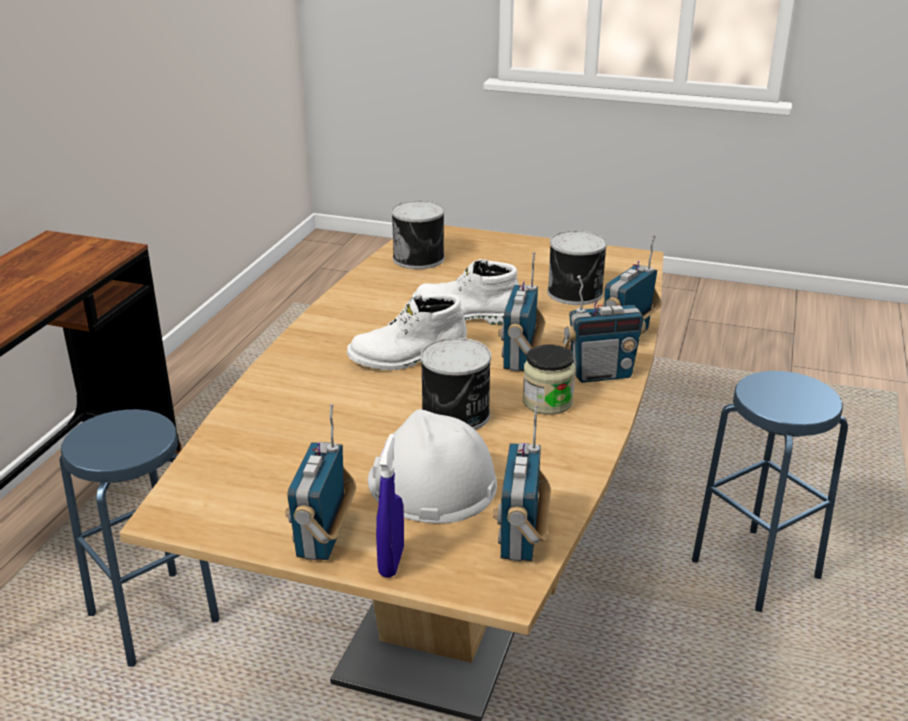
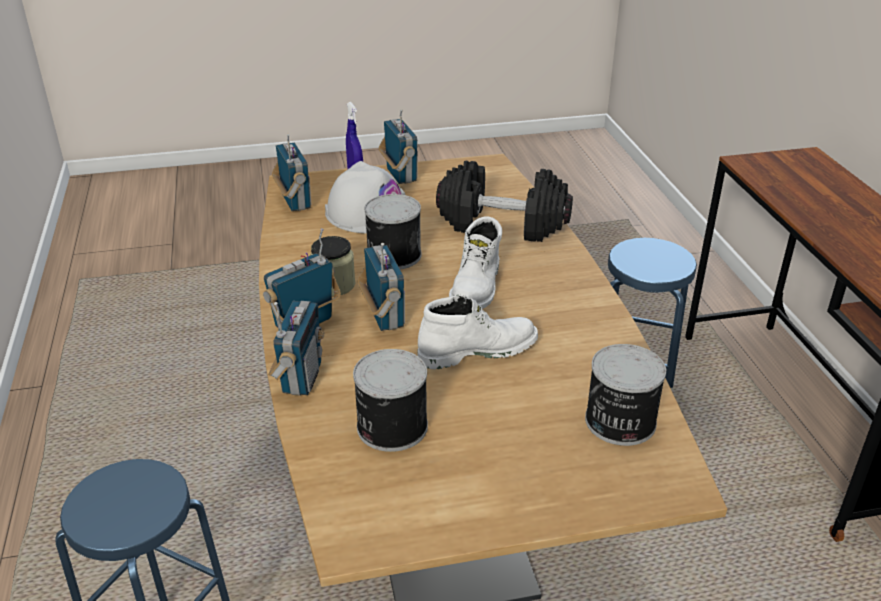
camera: 150 degrees right, 5 degrees up
white boot [347,294,467,370] -> white boot turned 150 degrees clockwise [449,216,502,309]
none -> black dumbbell [436,160,573,242]

